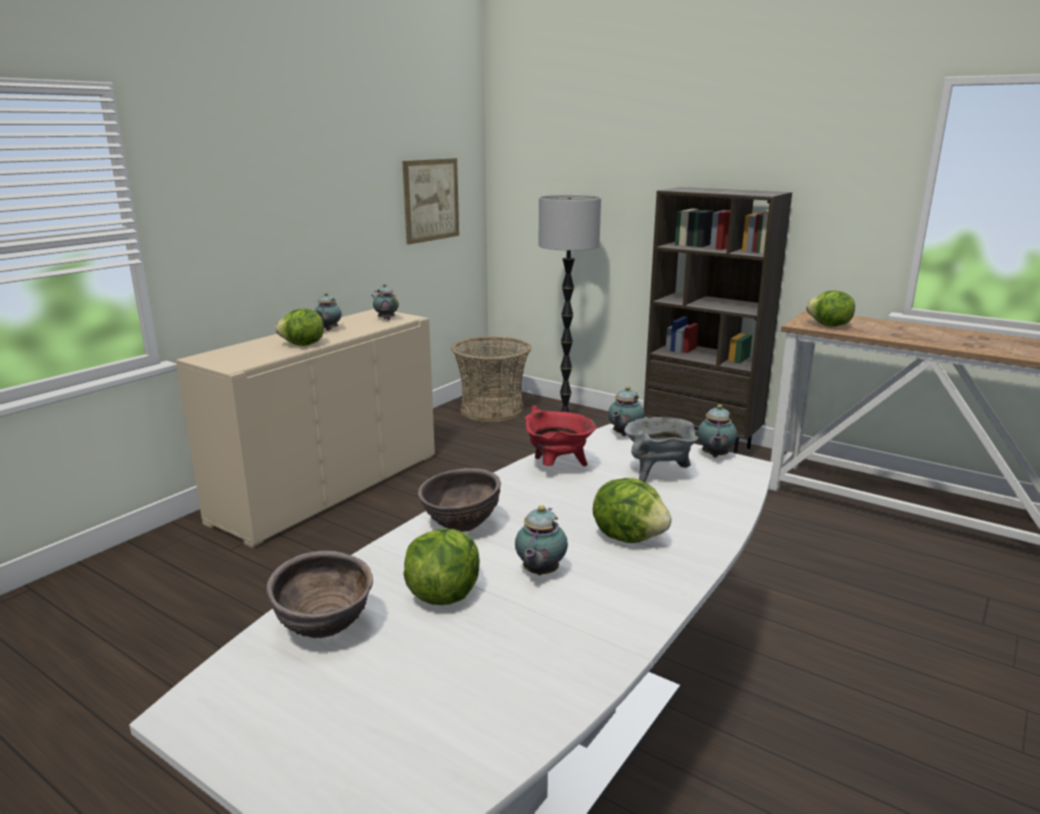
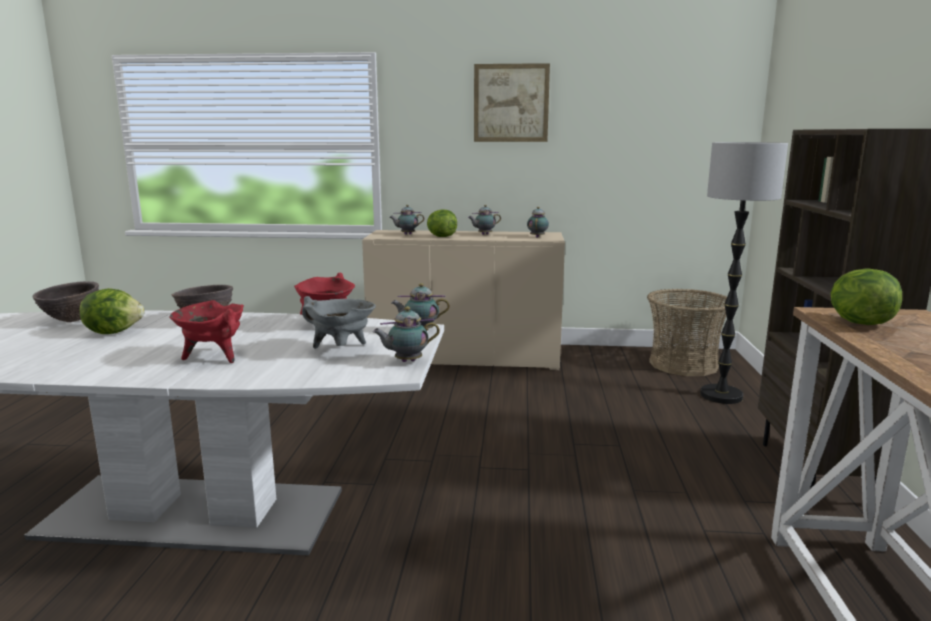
camera: 60 degrees right, 5 degrees down
picture [402,158,459,244] -> picture moved to [474,63,550,142]
teapot [515,505,568,575] -> teapot moved to [390,205,424,235]
lettuce [593,478,672,543] -> red cooking pot [169,300,244,363]

